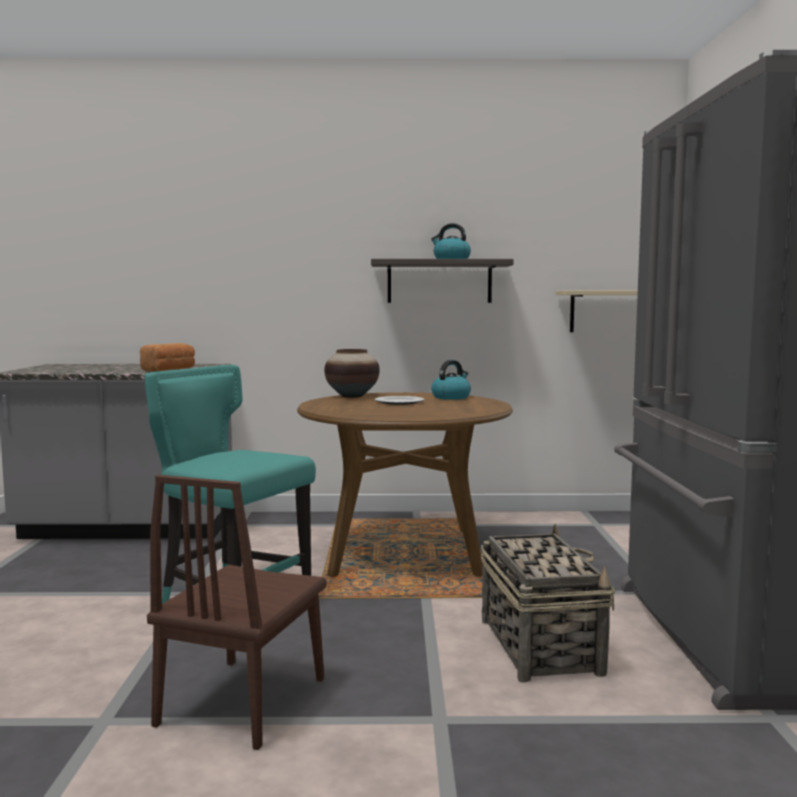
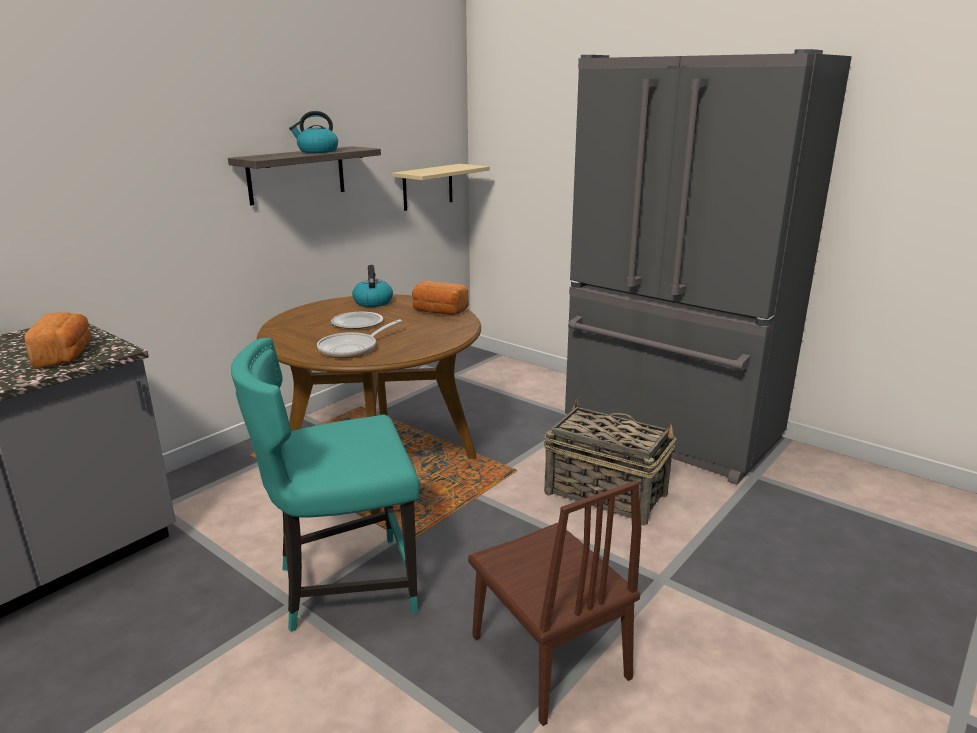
camera: 50 degrees left, 15 degrees up
vase [324,349,380,398] -> none
none -> frying pan [317,319,402,358]
none -> bread [412,281,469,315]

